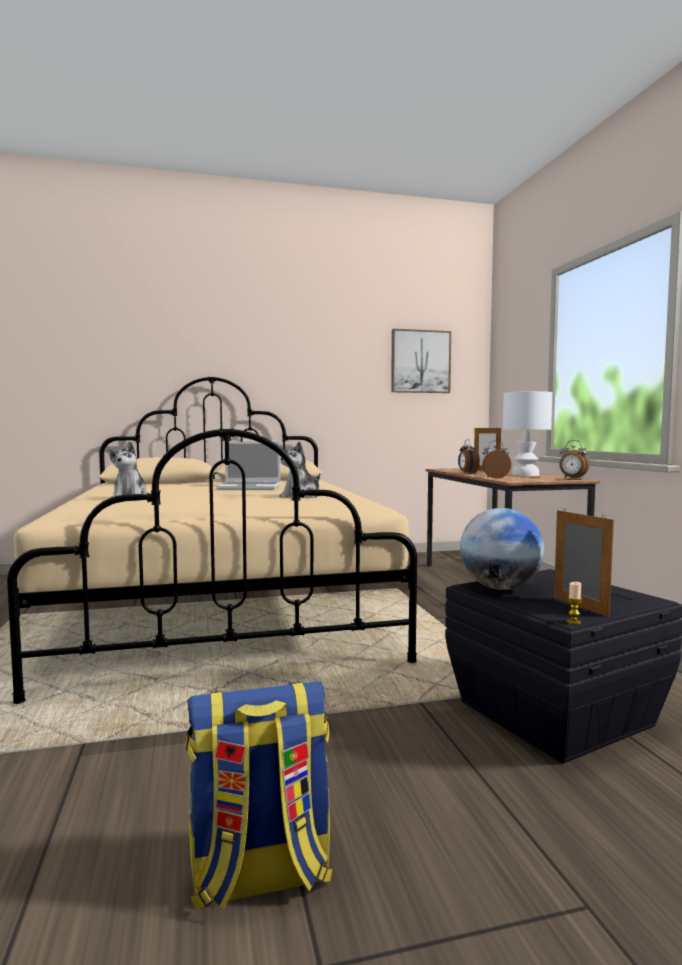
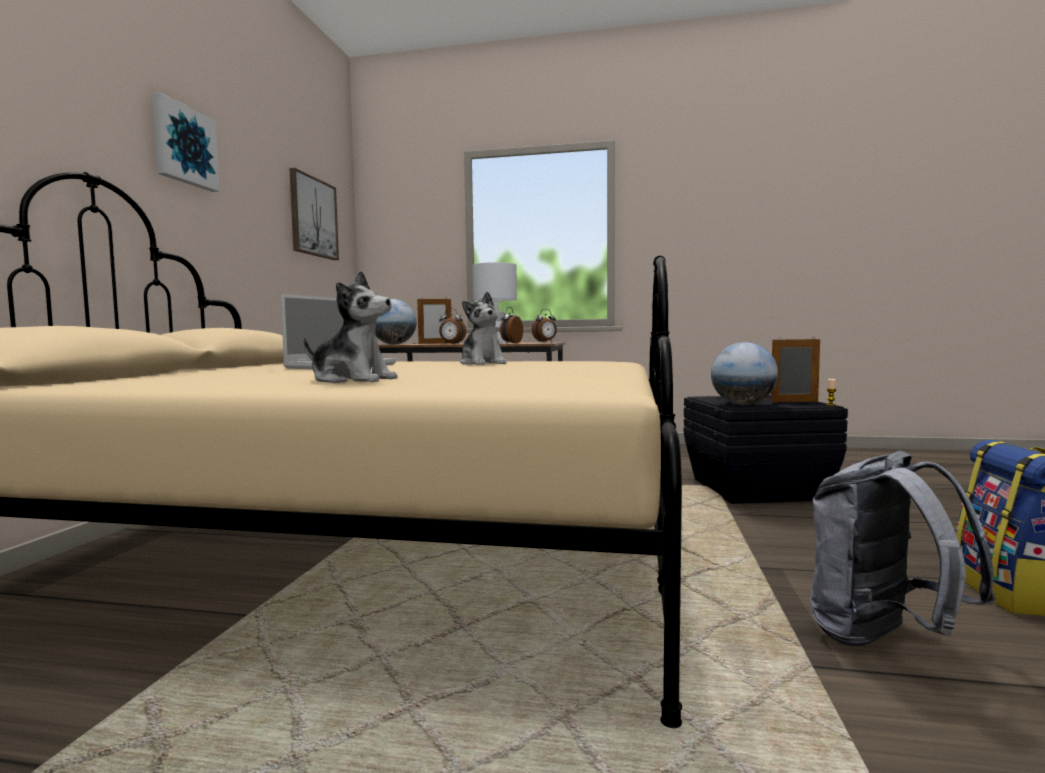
camera: 65 degrees left, 0 degrees up
none -> picture [152,92,220,192]
none -> globe [375,299,416,345]
none -> grey backpack [810,451,996,646]

